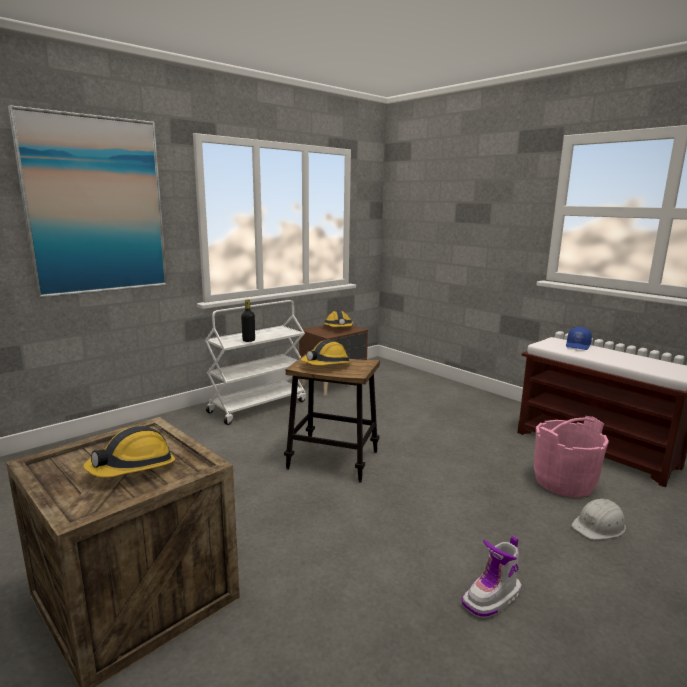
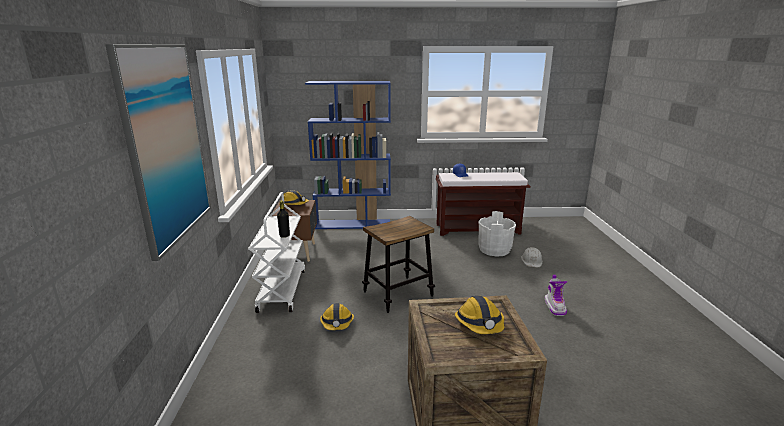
camera: 50 degrees left, 5 degrees up
hard hat [301,340,352,366] -> hard hat moved to [320,303,354,330]
pink bucket [534,416,609,497] -> white bucket [478,211,516,256]
none -> blue bookcase [305,81,391,229]

